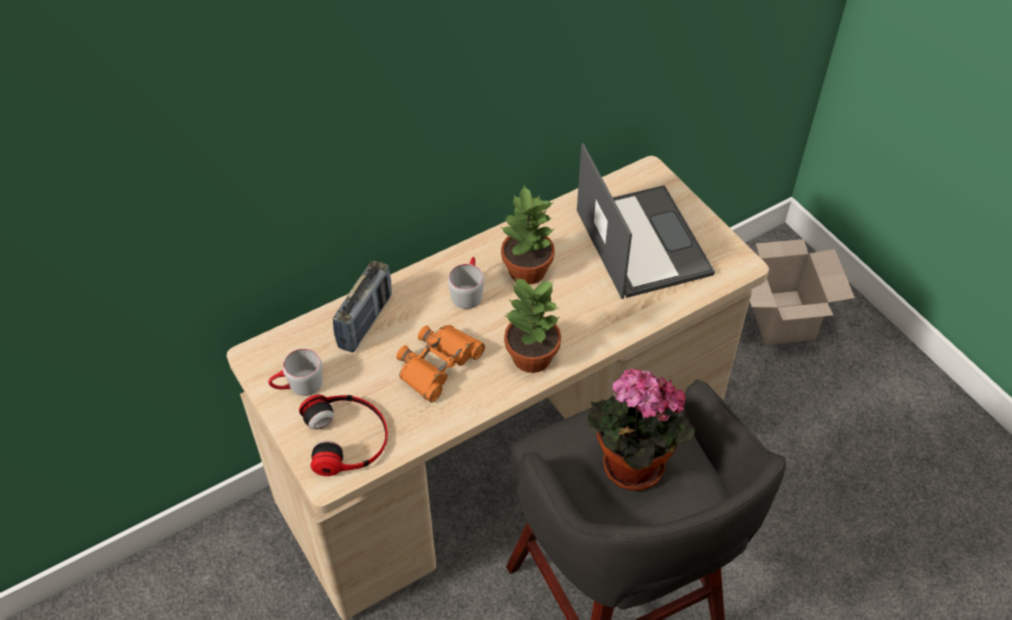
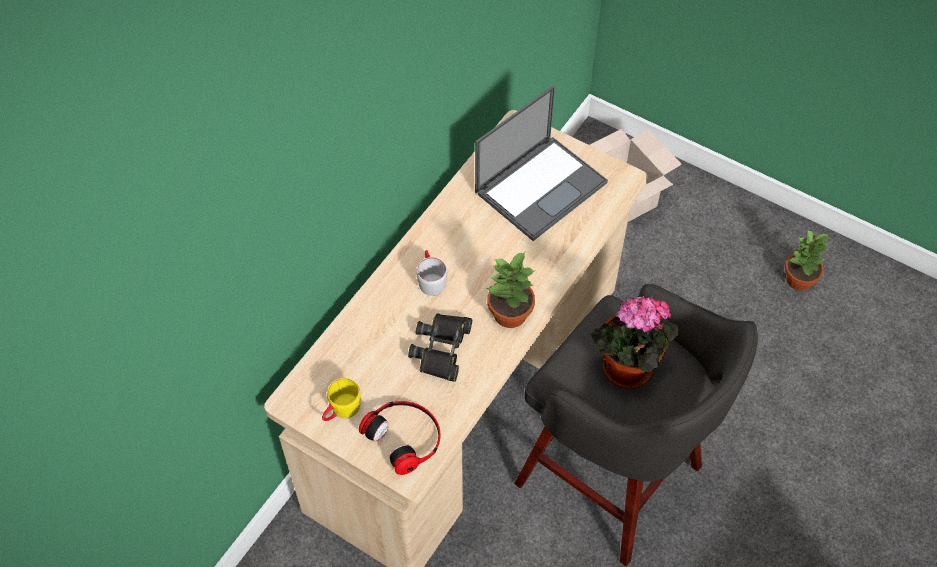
camera: 25 degrees left, 5 degrees up
grey mug [268,348,323,396] -> yellow mug [322,378,361,421]
radio [333,260,392,353] -> none
orange binoculars [396,325,485,402] -> black binoculars [408,313,472,382]
potted plant [500,186,555,285] -> potted plant moved to [785,230,830,291]
laptop [577,143,715,299] -> laptop turned 90 degrees clockwise [475,85,608,241]

